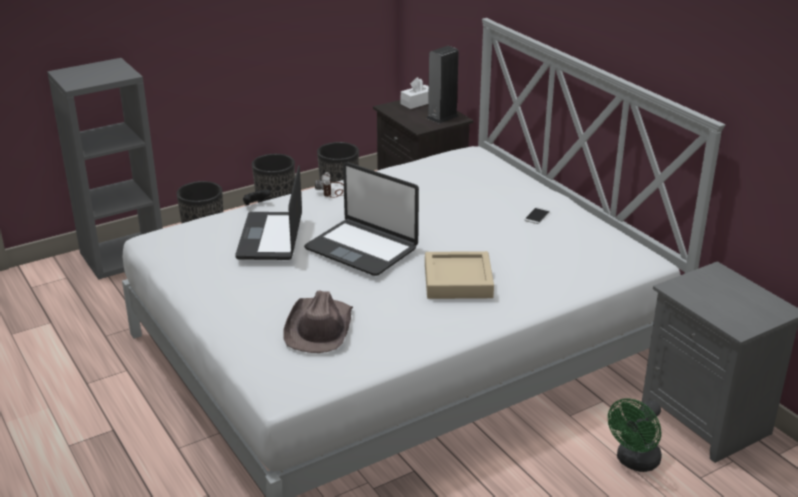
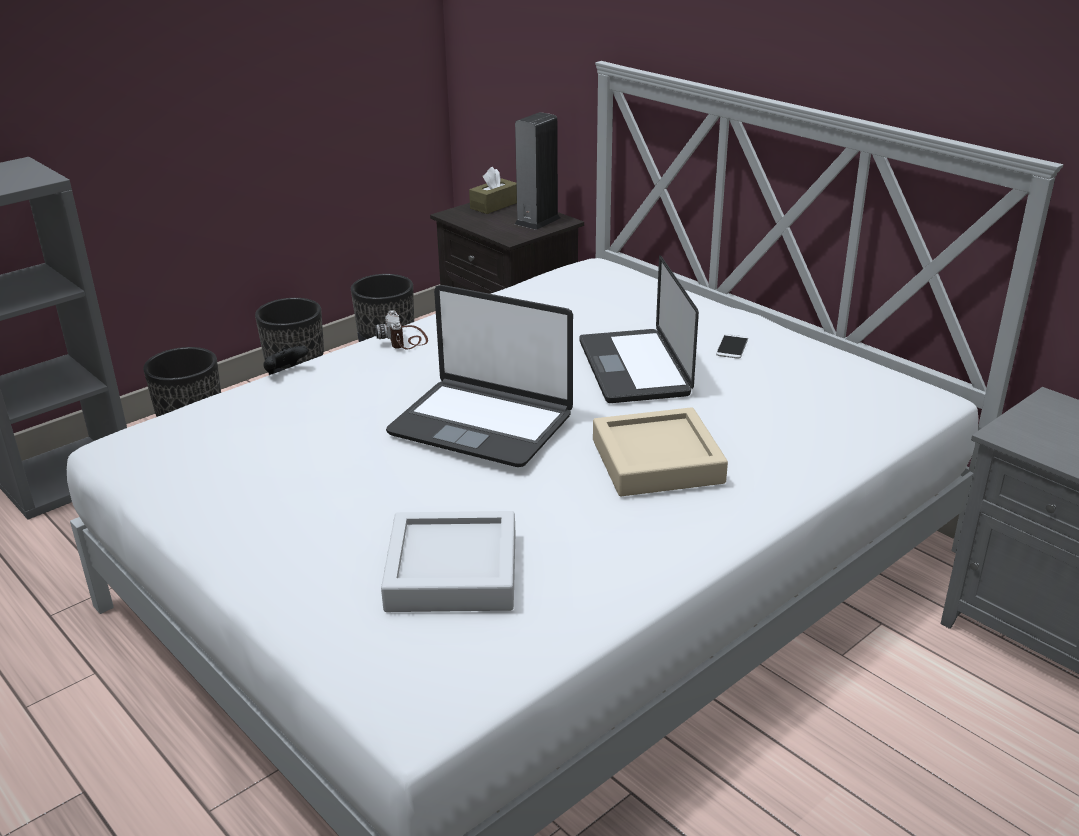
camera: 10 degrees left, 0 degrees up
laptop [235,165,302,260] -> laptop moved to [579,255,699,403]
brown hat [283,290,353,353] -> grey tray [381,511,515,612]
white tissue box [401,77,429,109] -> brown tissue box [469,167,517,214]
green fan [608,398,662,472] -> none

